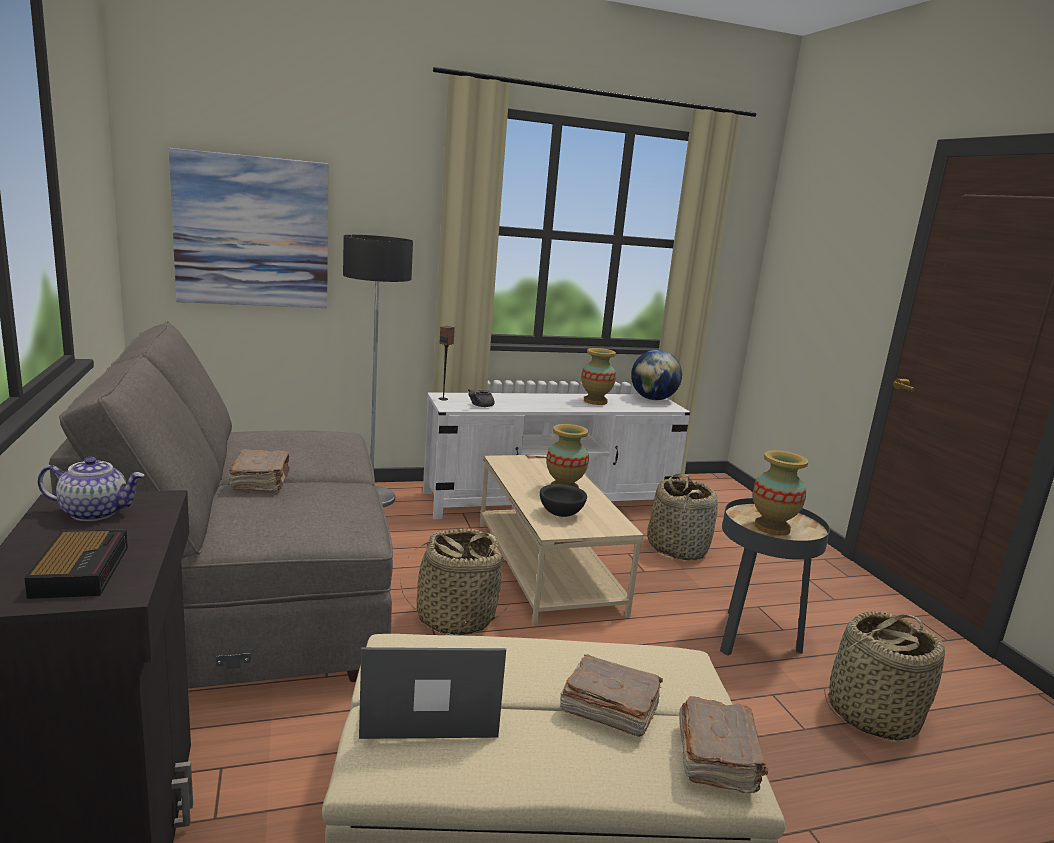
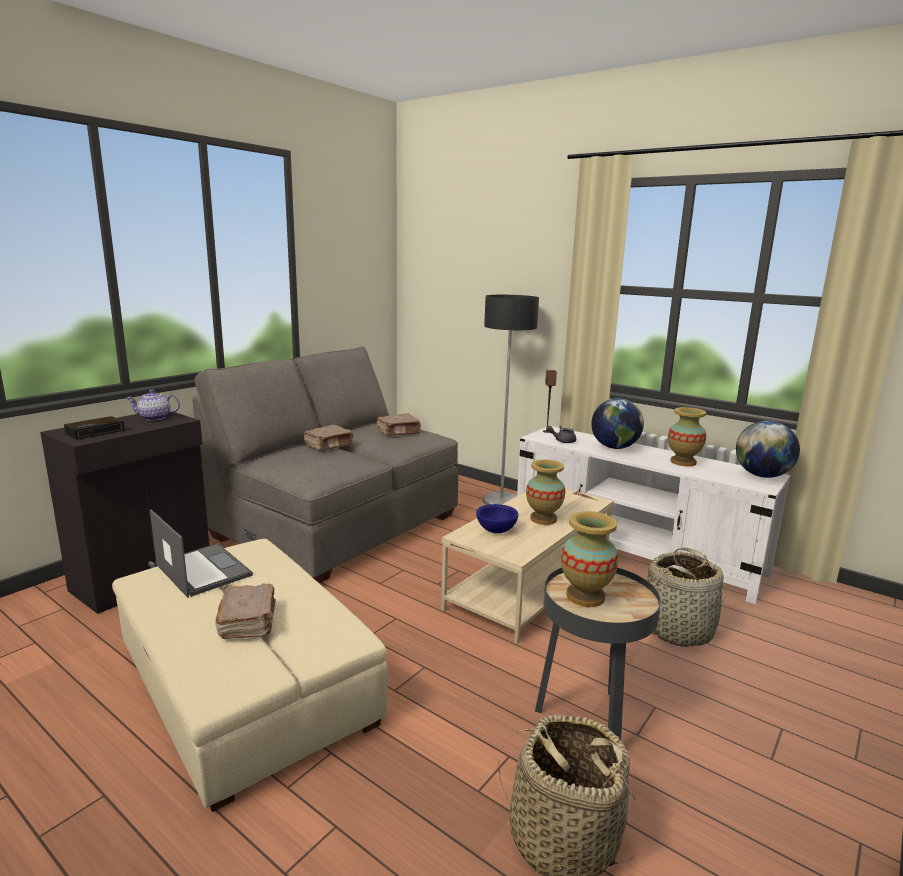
camera: 55 degrees right, 0 degrees up
teapot [38,457,144,521] -> teapot turned 120 degrees clockwise [127,390,180,421]
picture [169,148,328,308] -> none
basket [400,528,508,635] -> none
black bowl [540,484,587,517] -> blue bowl [476,504,519,533]
brown book [679,696,768,793] -> brown book moved to [377,413,421,436]
none -> globe [591,398,644,449]

